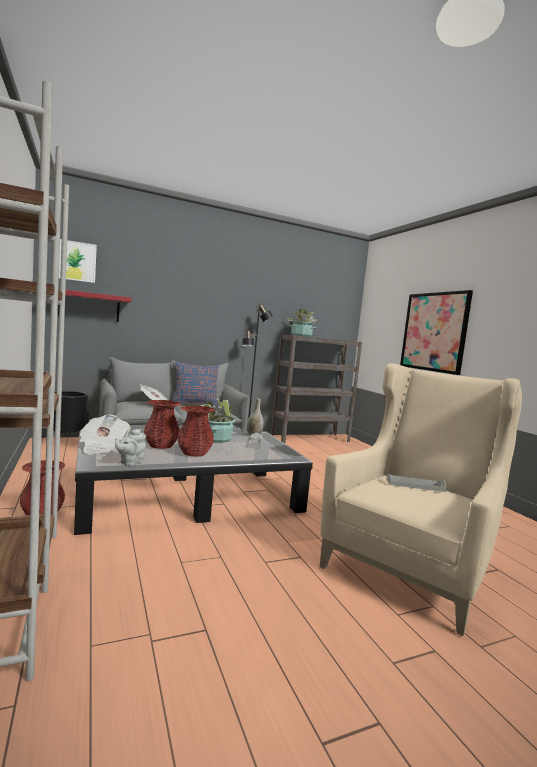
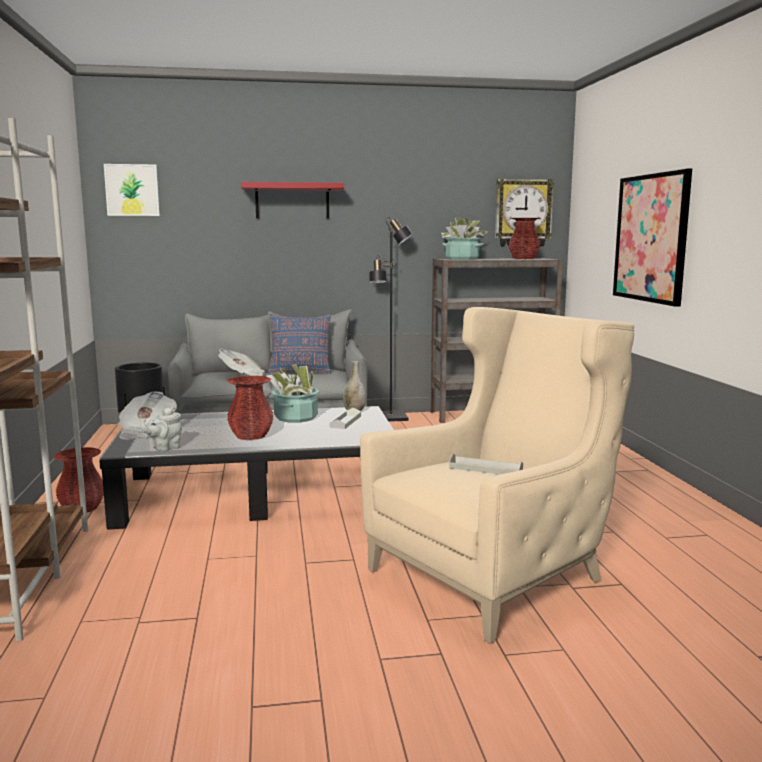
camera: 15 degrees right, 5 degrees up
red shelf [58,289,132,322] -> red shelf moved to [241,182,344,218]
red vase [144,400,181,449] -> red vase moved to [509,218,541,259]
none -> wall clock [495,179,555,247]

